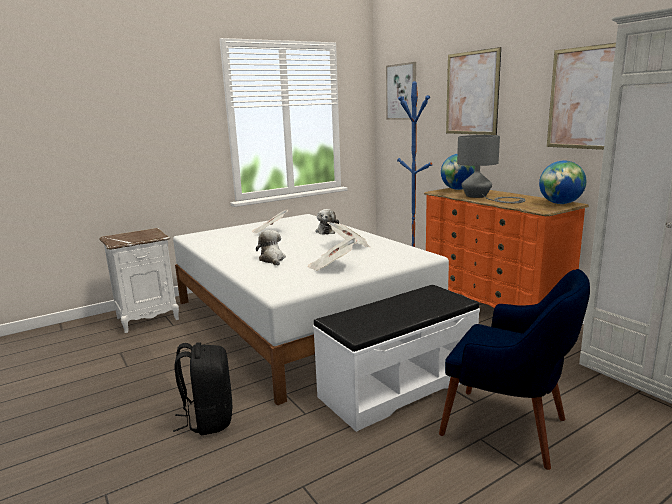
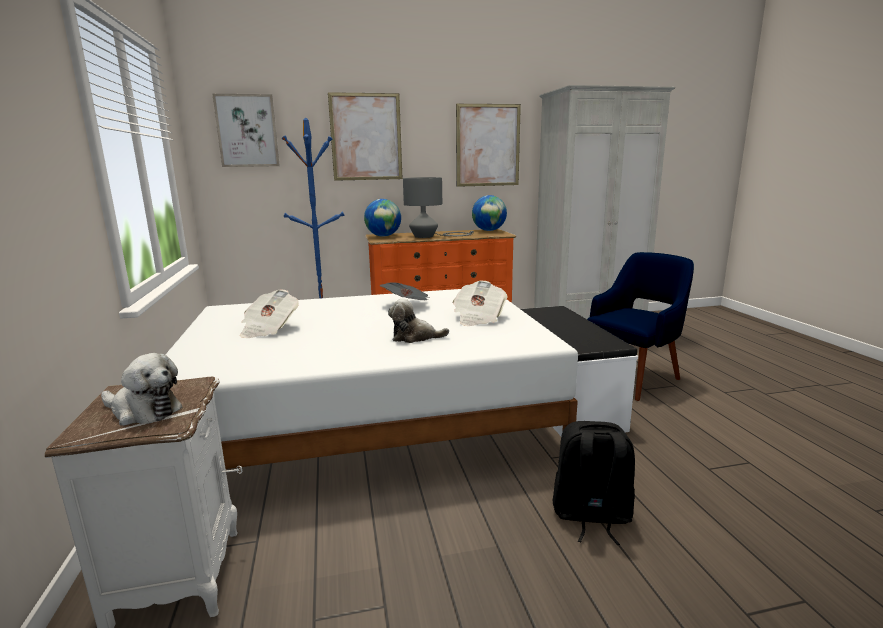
camera: 70 degrees left, 0 degrees up
plush toy [315,209,339,235] -> plush toy moved to [101,353,183,426]

